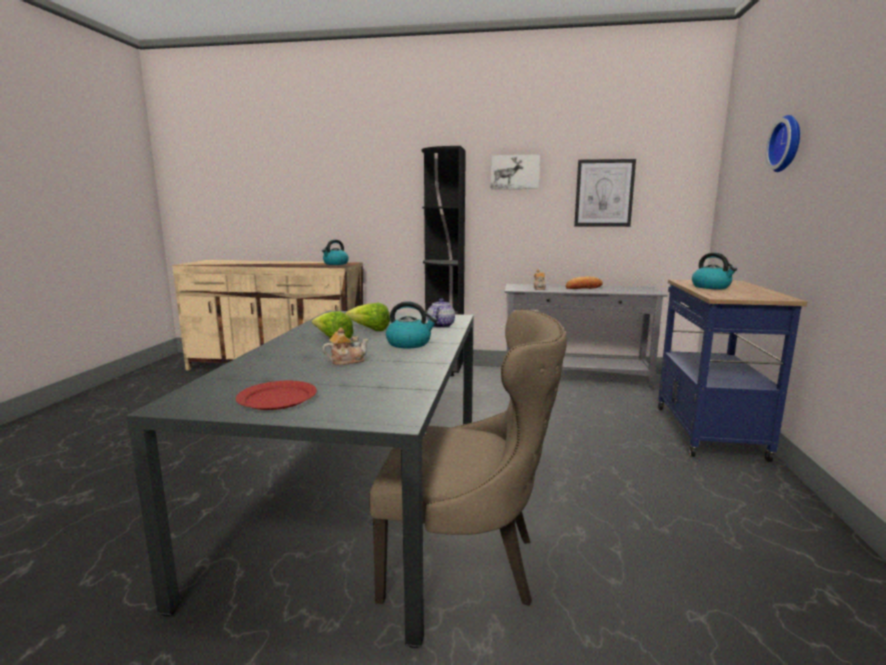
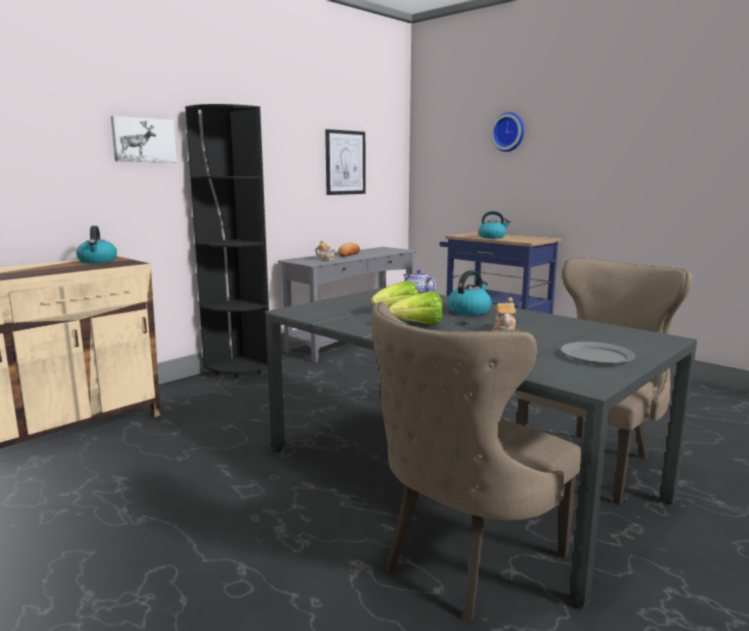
camera: 55 degrees left, 0 degrees up
red plate [236,381,317,410] -> grey plate [561,342,635,365]
picture [491,154,540,189] -> picture moved to [111,116,177,162]
none -> beige chair [372,302,581,622]

